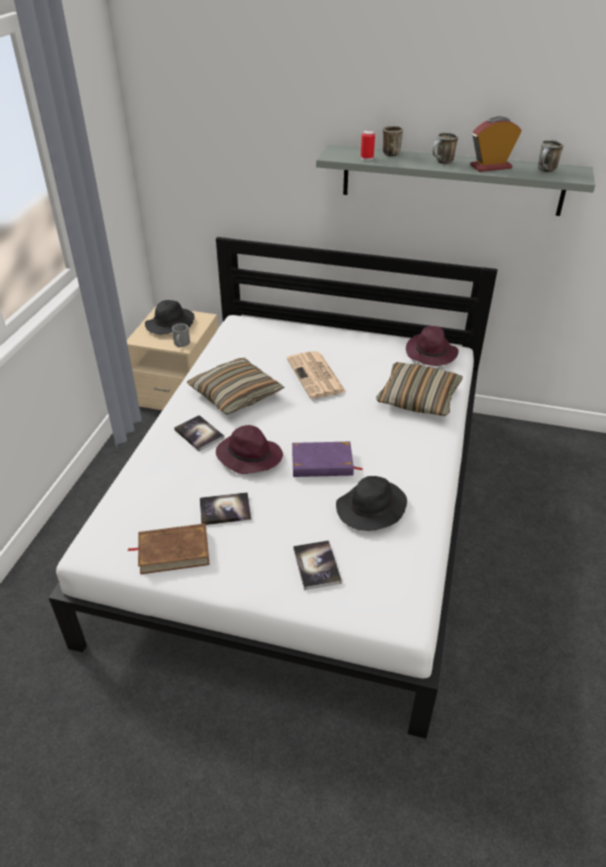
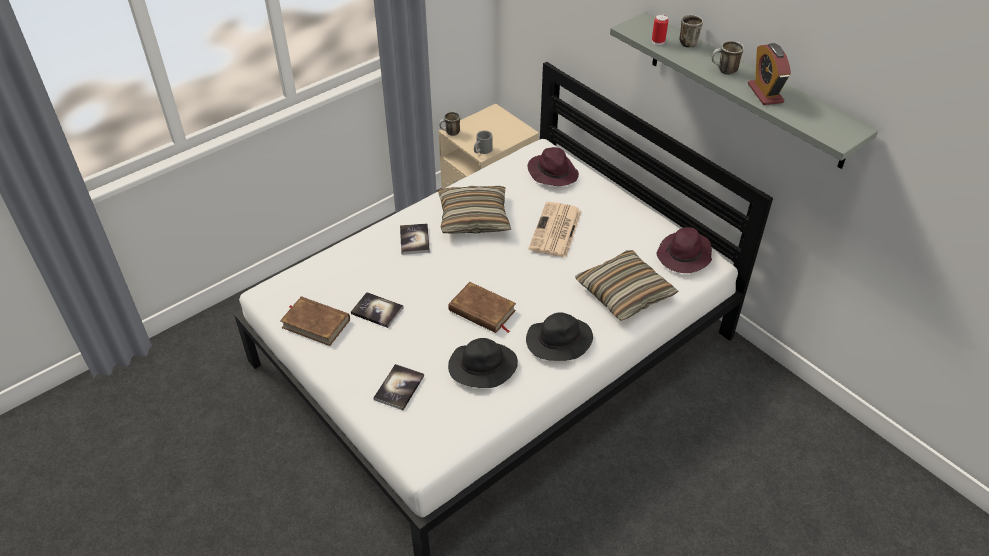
camera: 35 degrees right, 5 degrees up
black hat [145,300,194,334] -> black hat moved to [526,312,593,361]
purple hat [216,425,283,474] -> purple hat moved to [528,147,579,186]
purple book [292,442,363,477] -> brown book [448,282,516,333]
alarm clock [470,116,522,172] -> alarm clock turned 120 degrees counterclockwise [748,43,791,105]
mug [538,140,564,172] -> mug moved to [439,112,460,136]

